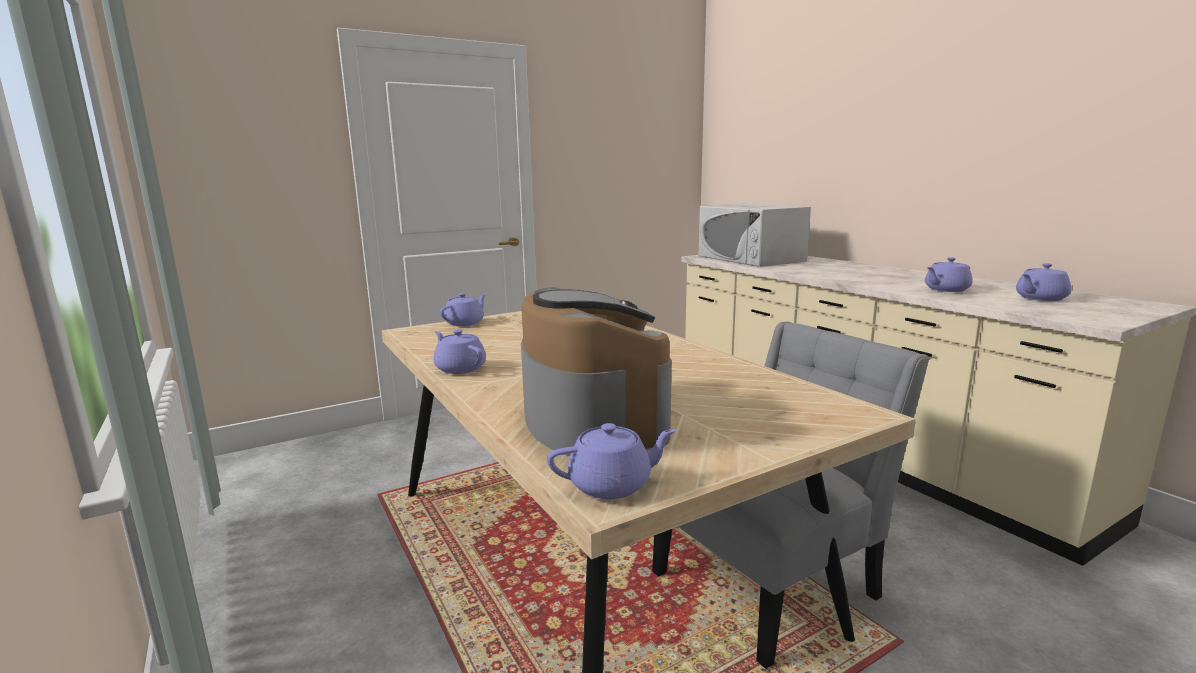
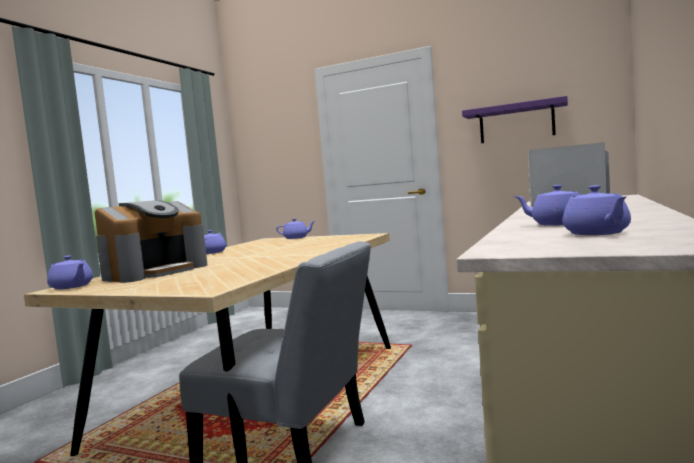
camera: 55 degrees right, 10 degrees down
purple teapot [1016,263,1072,301] -> purple teapot turned 120 degrees counterclockwise [563,185,631,235]
none -> purple shelf [462,96,568,143]

